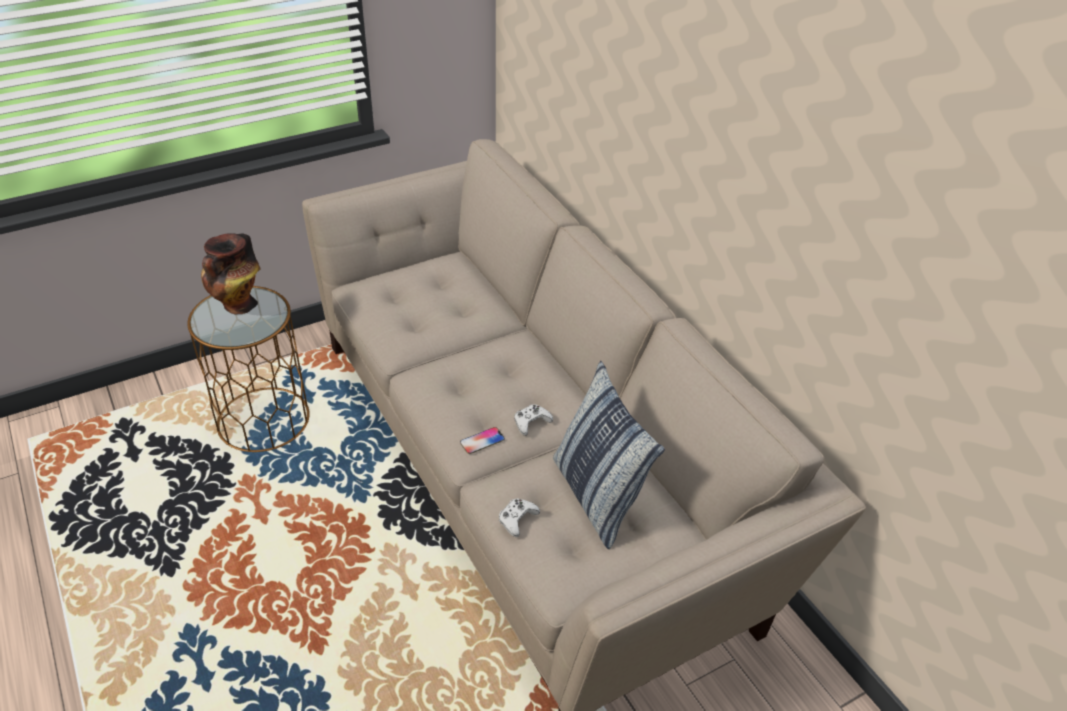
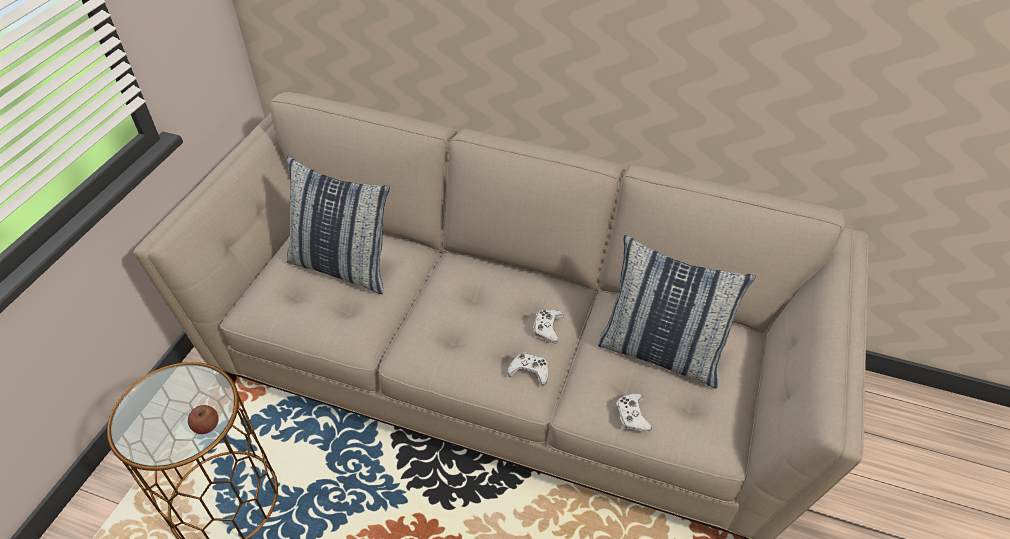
camera: 40 degrees left, 5 degrees up
vase [201,233,261,314] -> none
phone [460,427,505,454] -> white game controller [507,353,549,386]
none -> apple [188,405,218,434]
none -> pillow [287,157,390,294]

